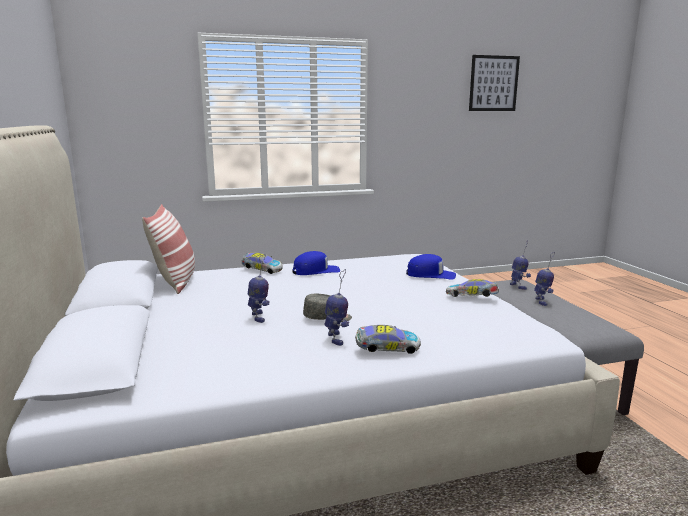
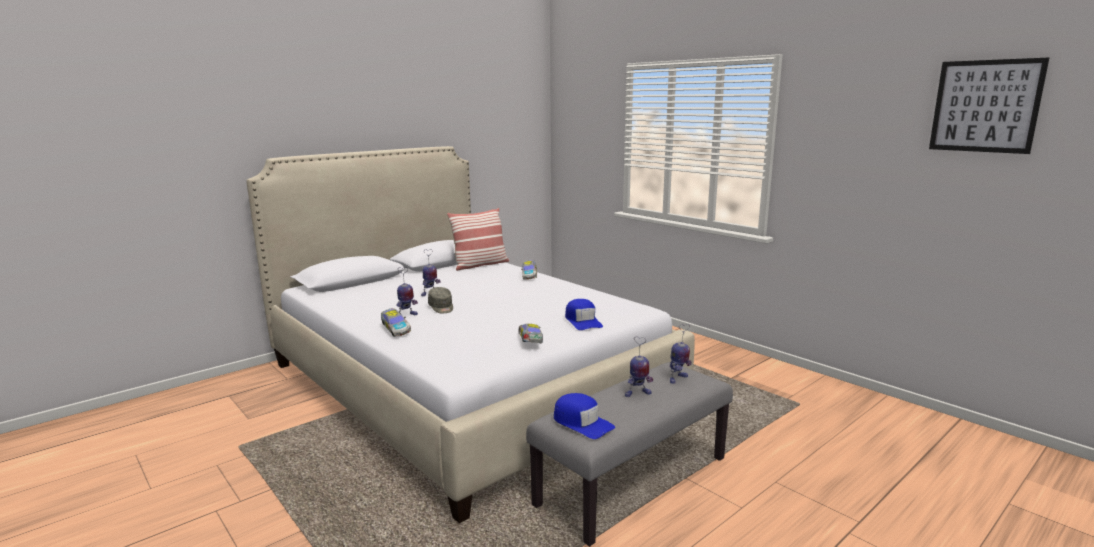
camera: 65 degrees right, 0 degrees up
blue cap [292,251,340,275] -> blue cap moved to [554,393,615,439]

